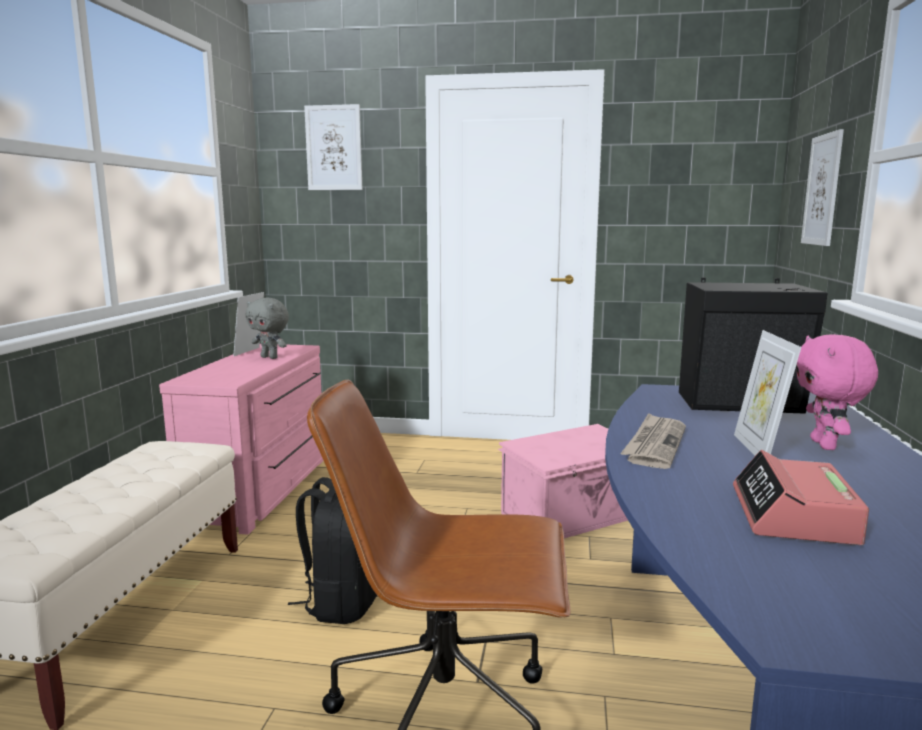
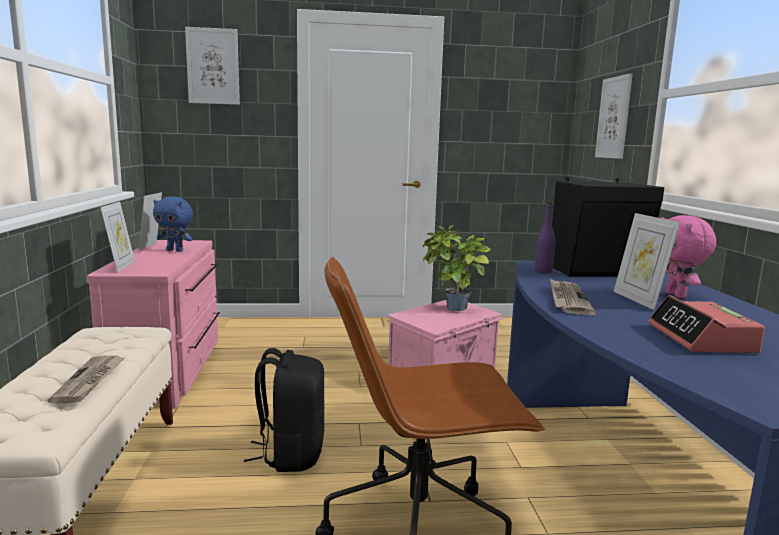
camera: 15 degrees left, 0 degrees up
grey plush toy [245,298,289,359] -> blue plush toy [153,197,193,252]
none -> newspaper [48,355,124,404]
none -> picture frame [100,202,135,273]
none -> potted plant [422,225,490,311]
none -> purple bottle [535,203,556,274]

